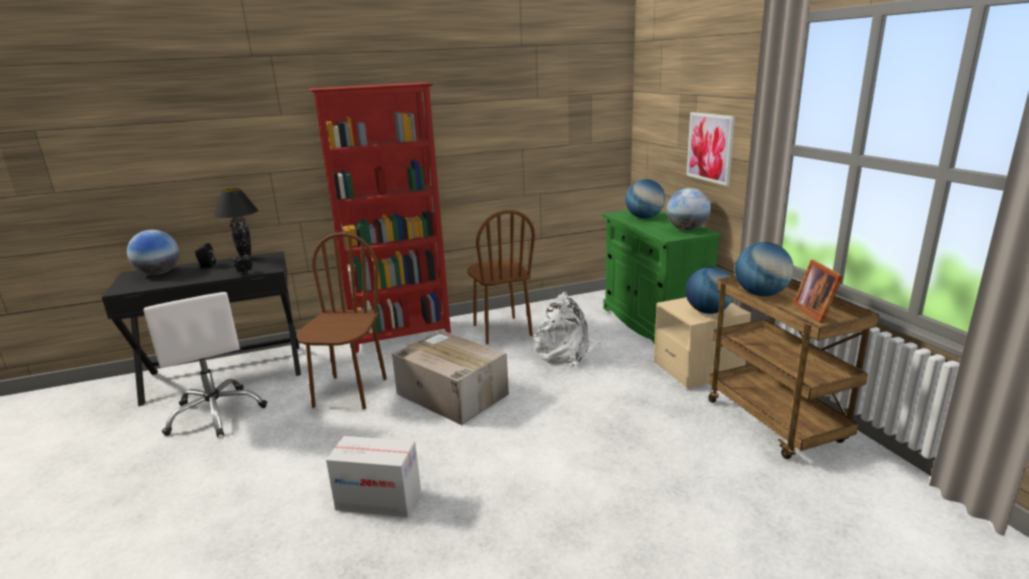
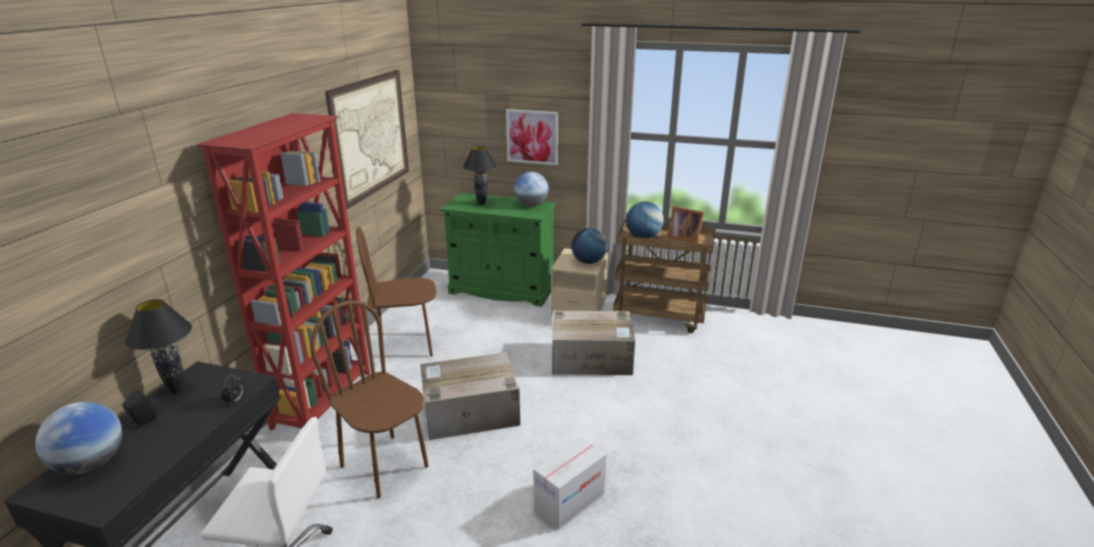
camera: 55 degrees left, 5 degrees up
brown chair [467,210,535,344] -> brown chair turned 150 degrees clockwise [356,227,436,360]
white backpack [534,292,602,367] -> none
globe [625,179,665,219] -> black table lamp [463,146,497,205]
none -> picture [325,70,409,210]
none -> cardboard box [552,311,635,375]

